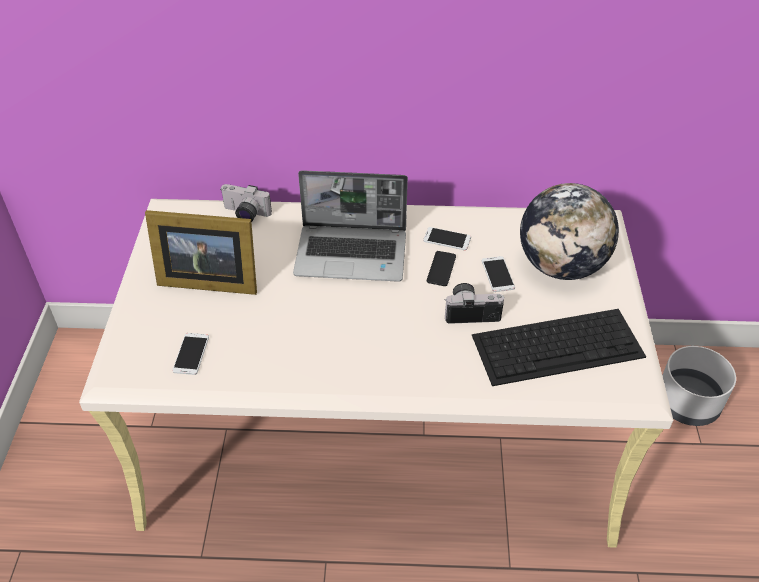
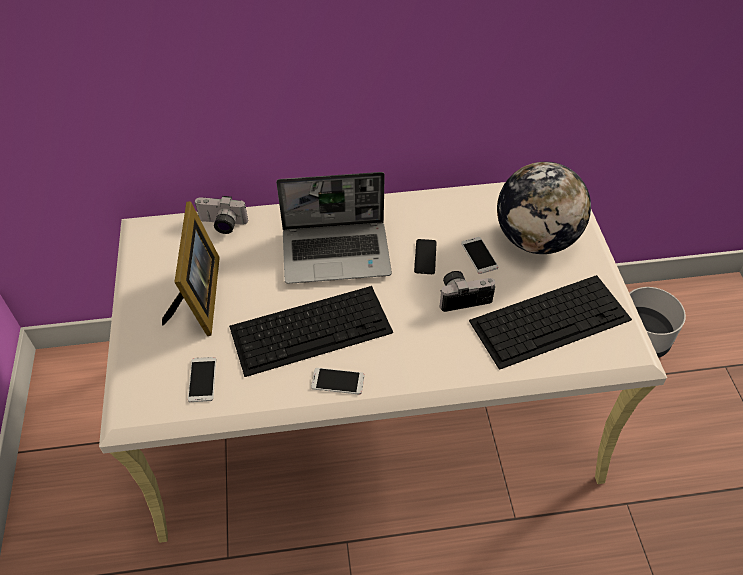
camera: 10 degrees left, 5 degrees up
picture frame [145,210,257,295] -> picture frame turned 90 degrees counterclockwise [162,201,220,336]
phone [423,227,471,250] -> phone moved to [311,368,365,394]
none -> keyboard [229,286,393,377]

